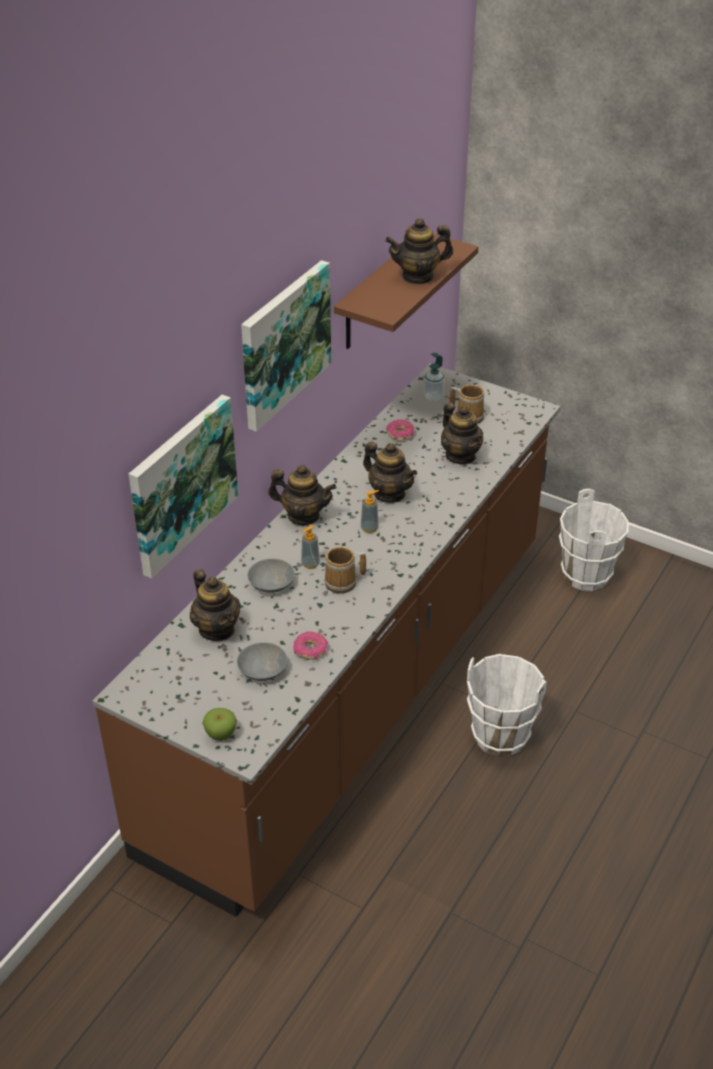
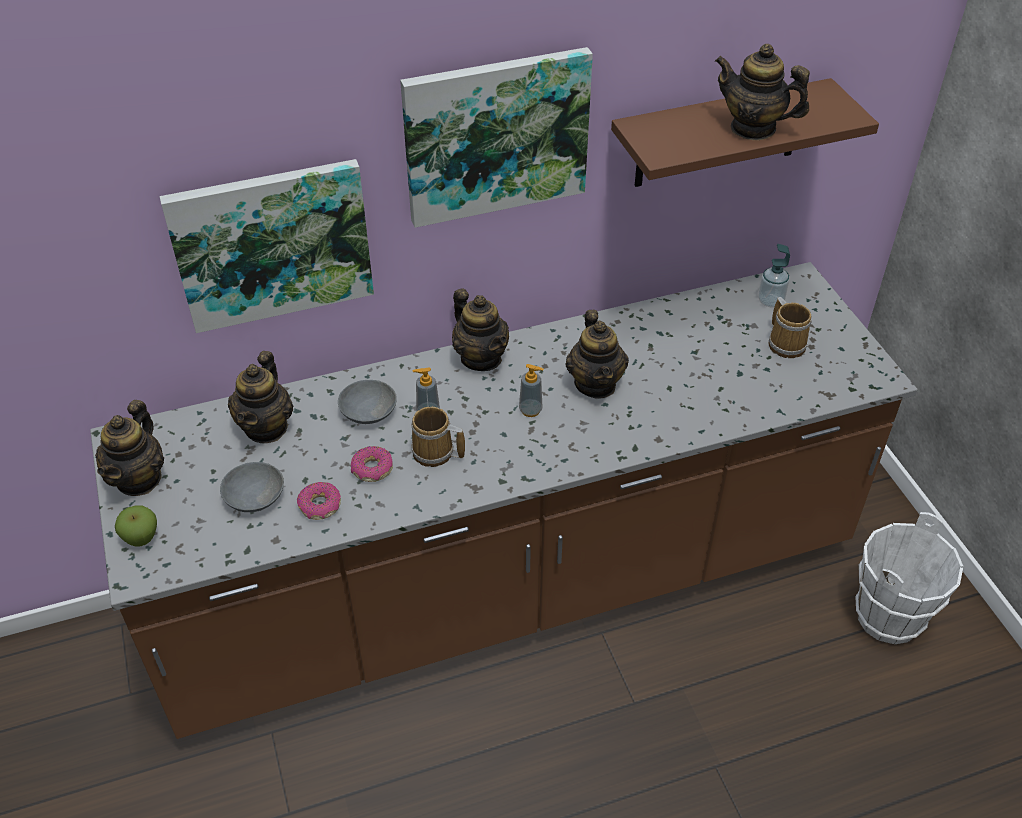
camera: 40 degrees right, 5 degrees up
donut [386,420,414,441] -> donut moved to [351,446,393,482]
teapot [441,402,483,465] -> teapot moved to [95,400,164,496]
white bucket [467,654,547,757] -> none

